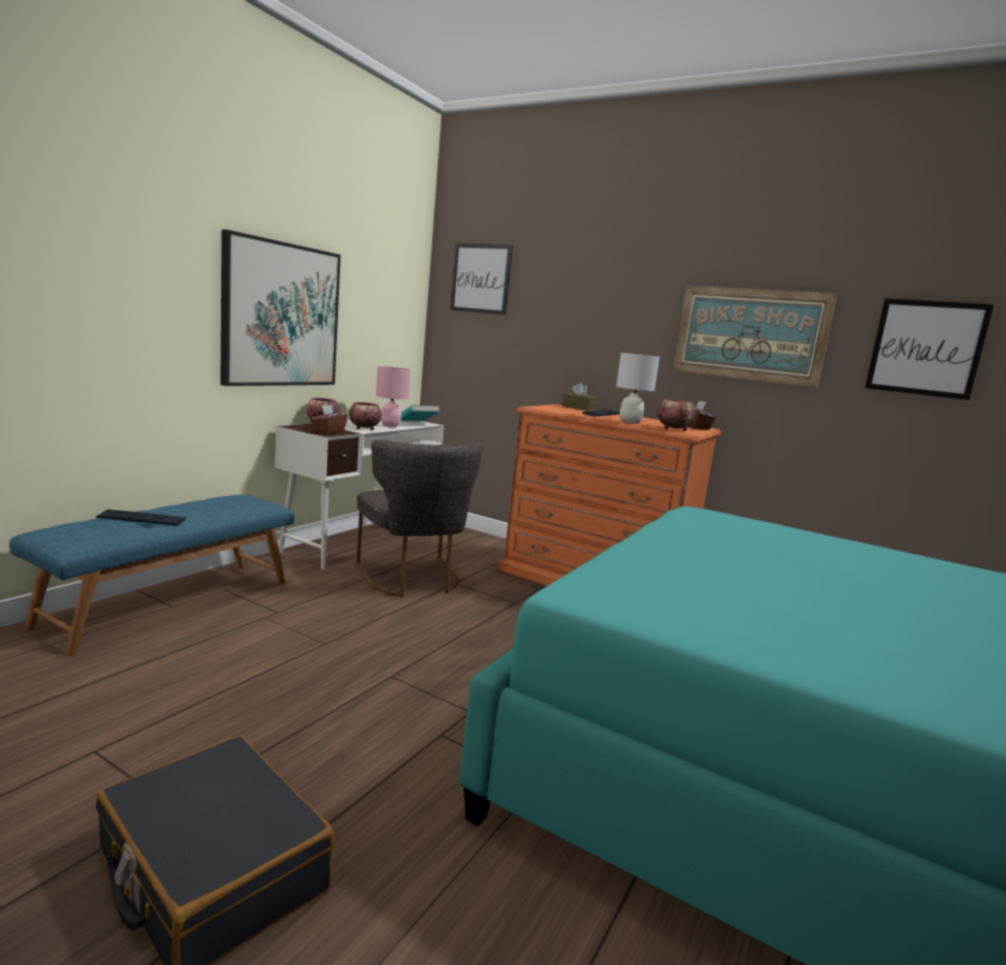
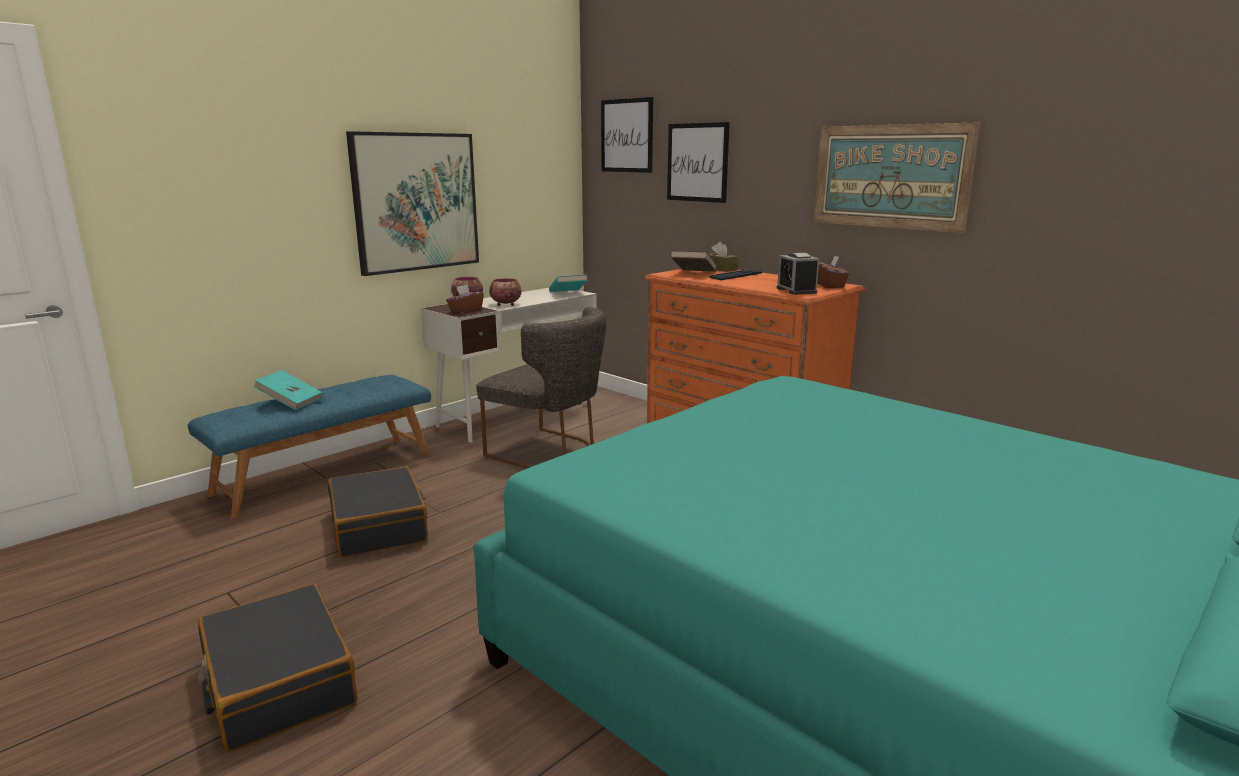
camera: 15 degrees right, 5 degrees up
keyboard [96,509,186,525] -> turquoise book [254,370,322,410]
grey chair [356,439,483,597] -> grey chair turned 45 degrees counterclockwise [476,307,607,469]
pink table lamp [376,366,411,427] -> none
grey table lamp [616,353,660,423] -> none
bowl [657,399,695,431] -> alarm clock [777,253,819,295]
picture [865,298,994,400] -> picture moved to [667,122,730,203]
none -> black suitcase [328,466,428,557]
none -> brown book [670,250,717,272]

